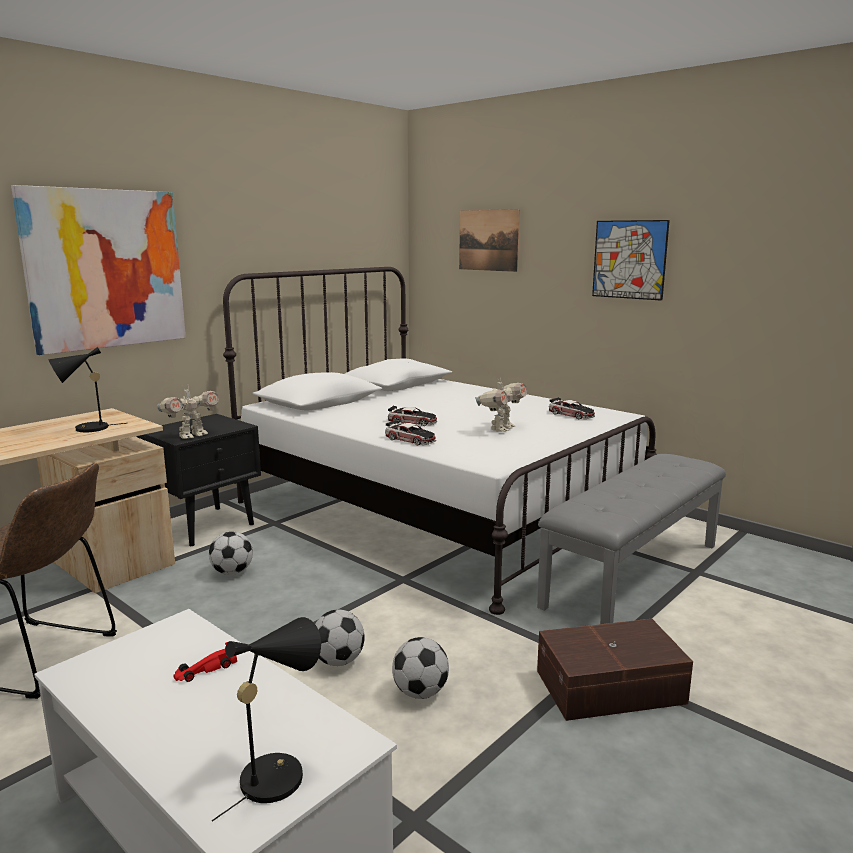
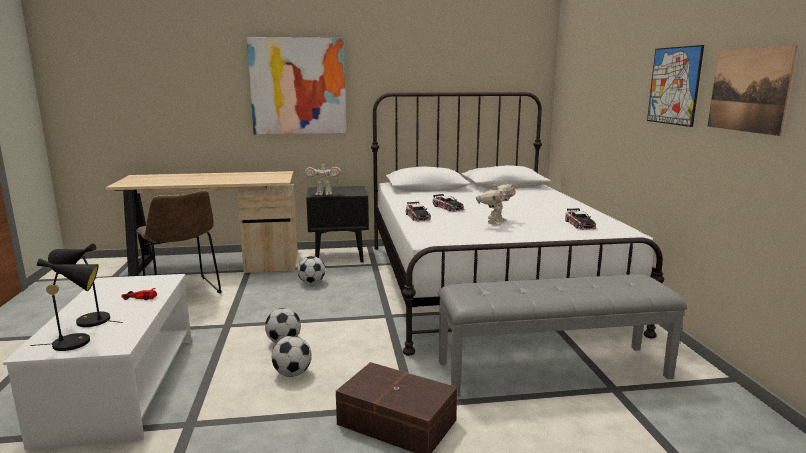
camera: 40 degrees right, 0 degrees up
black table lamp [48,347,126,432] -> black table lamp moved to [48,243,123,327]
picture [459,209,520,272] -> picture moved to [708,45,798,136]
toy robot [475,378,527,432] -> toy robot turned 45 degrees counterclockwise [476,181,516,225]

